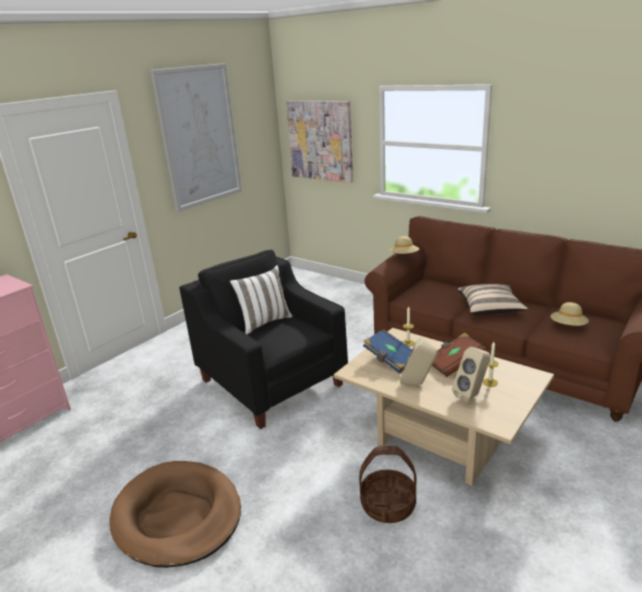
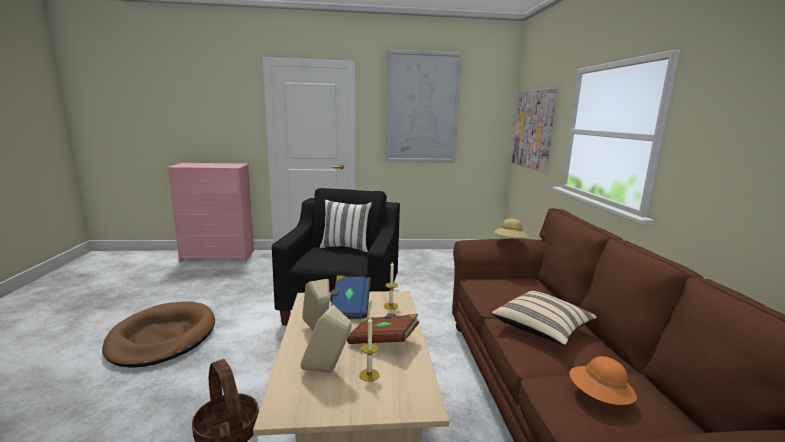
camera: 45 degrees right, 10 degrees down
beige hat [551,302,589,326] -> orange hat [569,356,637,405]

